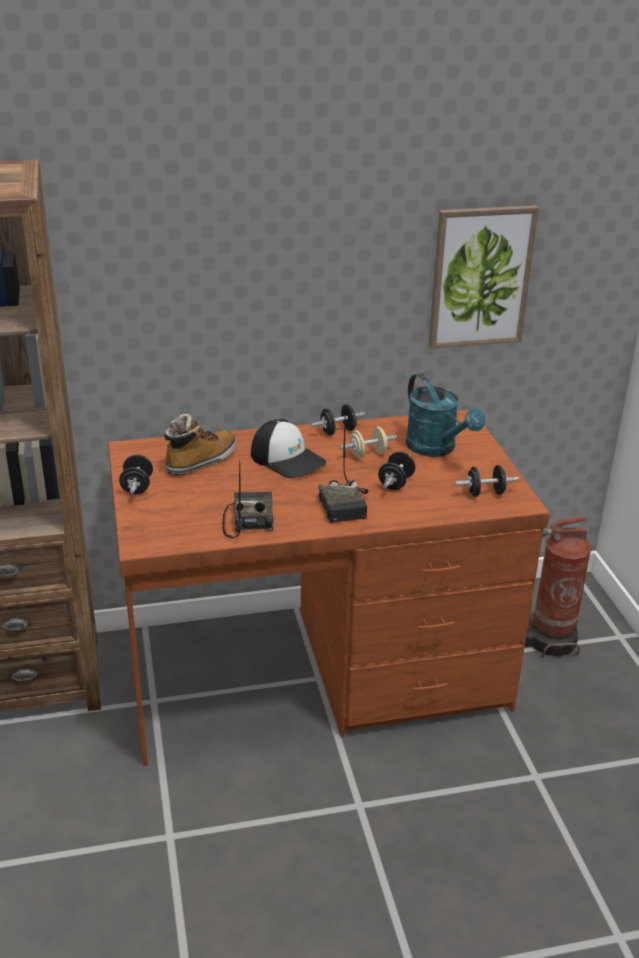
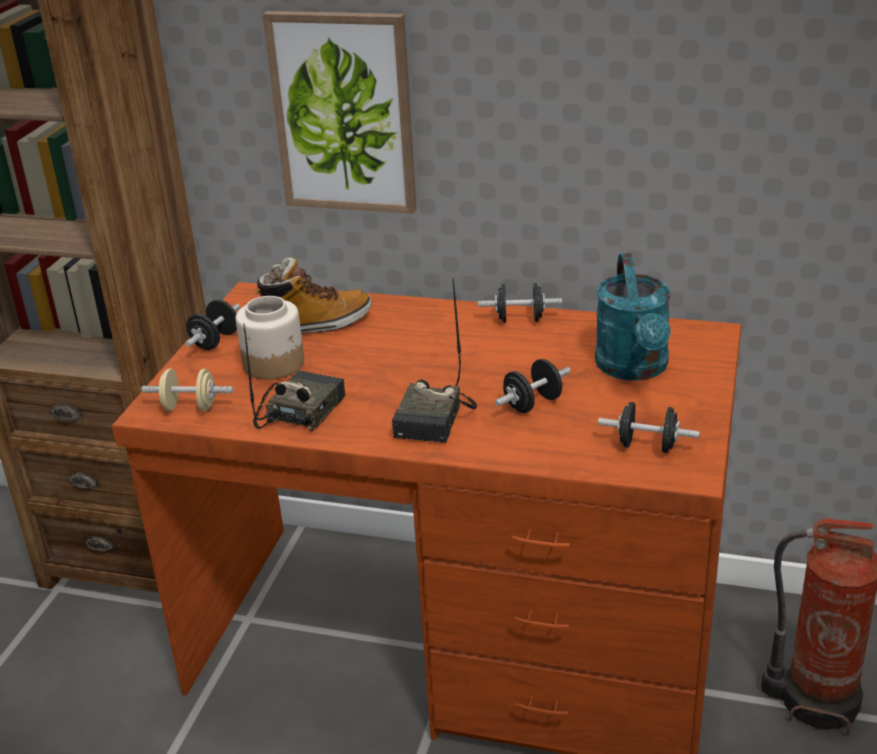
camera: 30 degrees right, 0 degrees up
cap [251,419,326,478] -> none
beige dumbbell [339,427,397,459] -> beige dumbbell moved to [141,368,233,411]
picture [429,205,539,349] -> picture moved to [263,11,417,214]
none -> jar [236,296,304,380]

